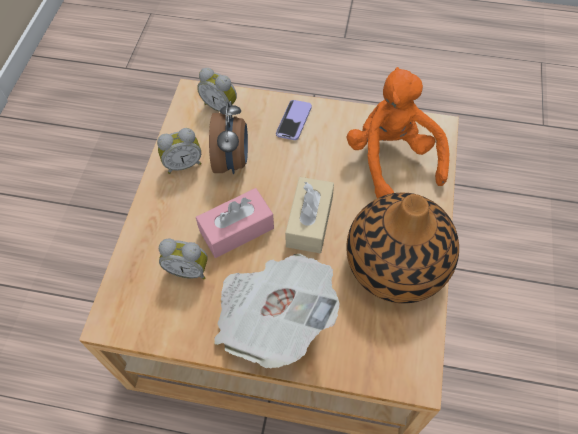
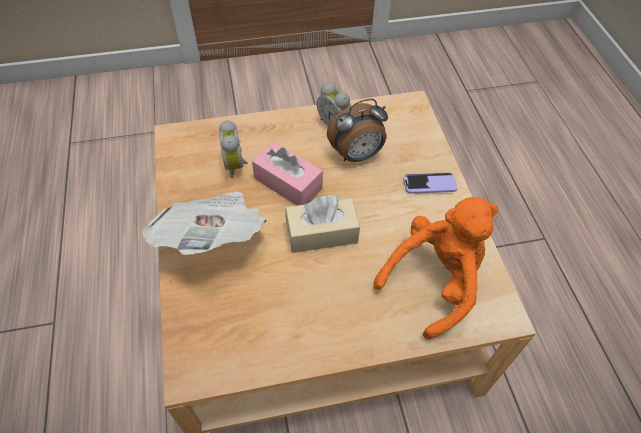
camera: 65 degrees right, 5 degrees down
alarm clock [197,68,237,112] -> none
vase [346,193,459,304] -> none

